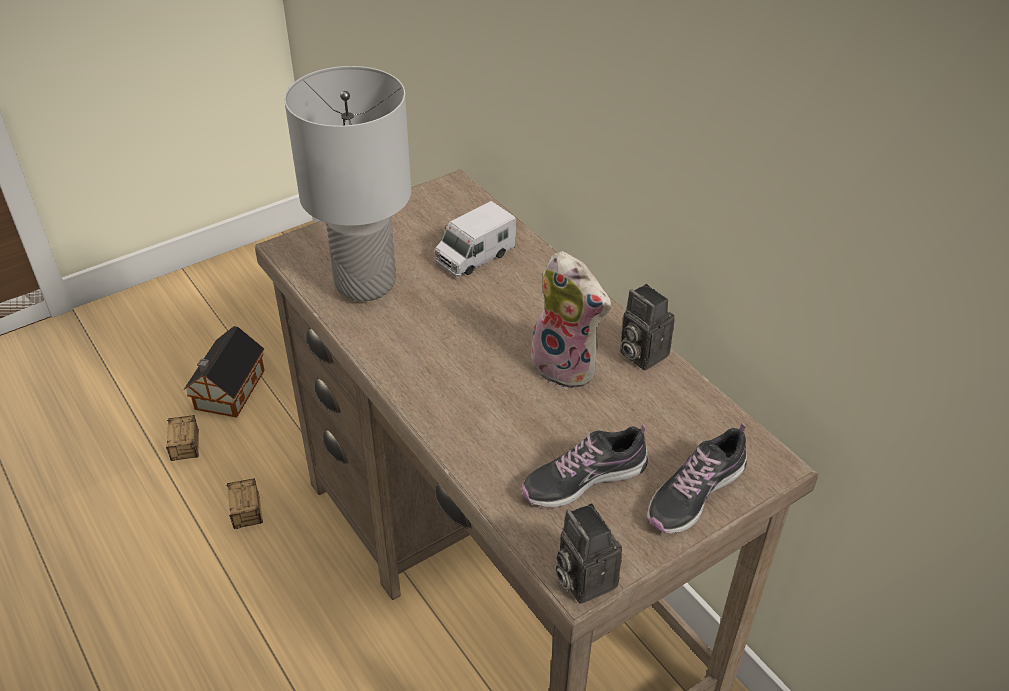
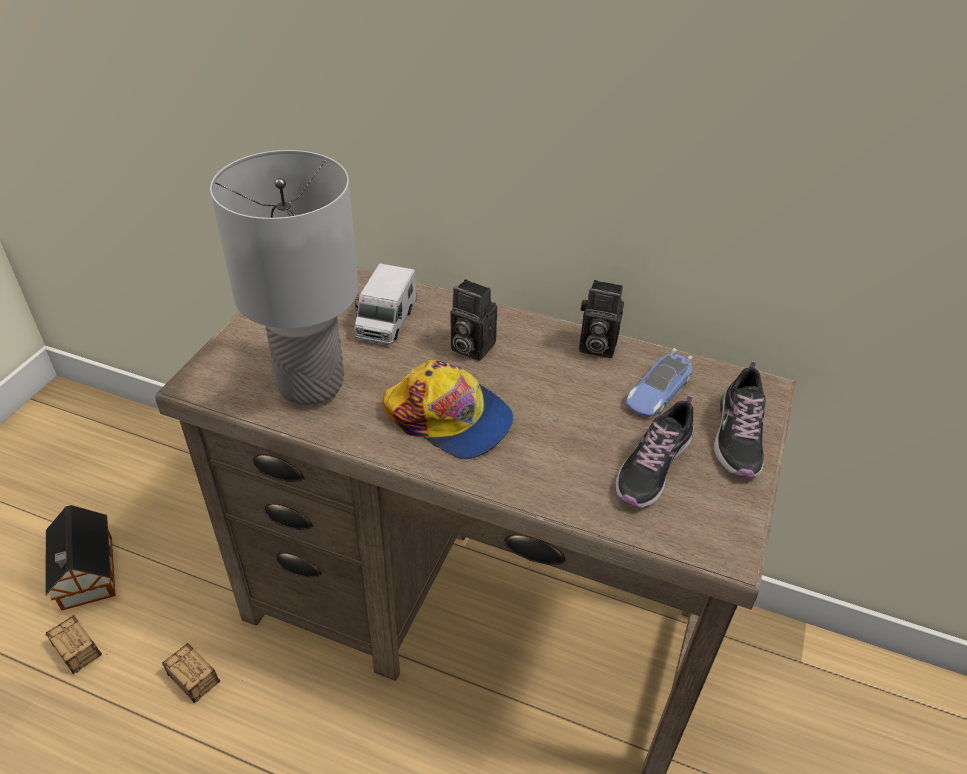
camera: 35 degrees left, 0 degrees up
plush toy [528,251,611,389] -> none
camera [555,503,622,604] -> camera moved to [450,279,497,361]
none -> cap [383,360,513,459]
none -> toy car [626,348,693,417]

